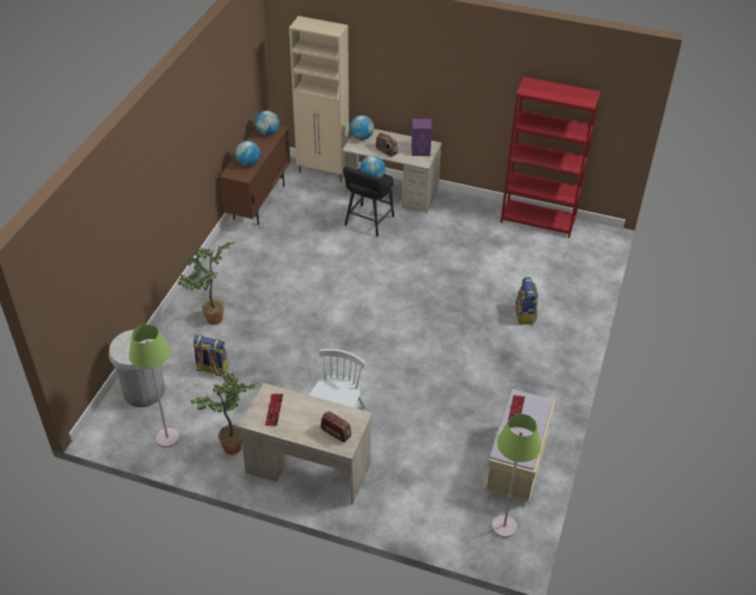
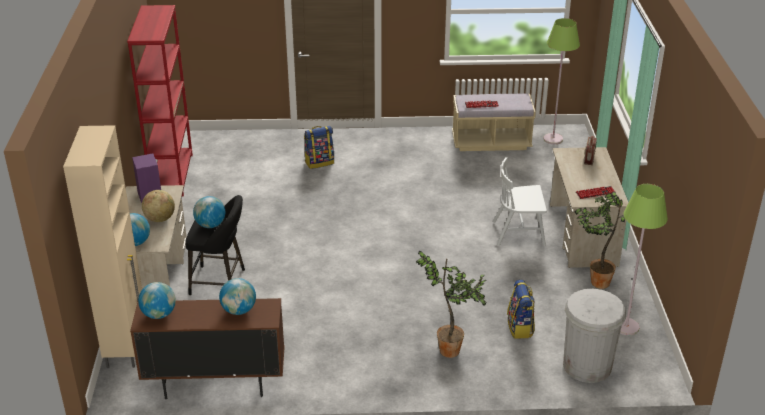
camera: 110 degrees left, 10 degrees down
radio [376,133,398,157] -> globe [142,190,175,222]

